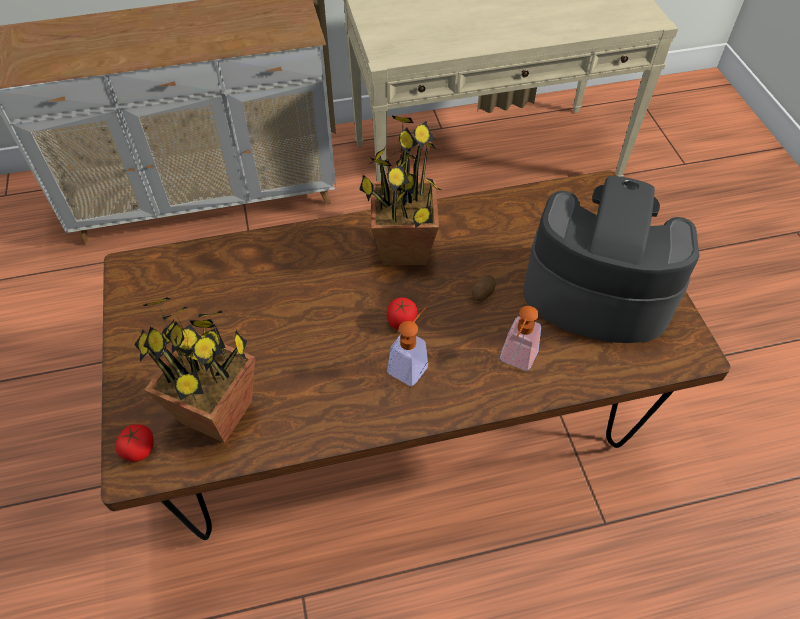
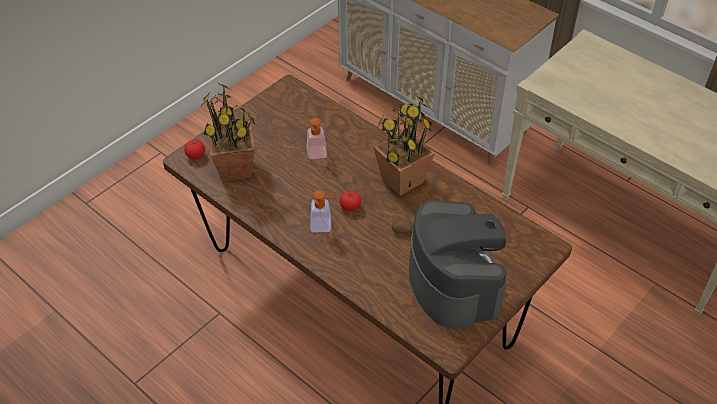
camera: 55 degrees right, 5 degrees down
soap dispenser [500,306,541,371] -> soap dispenser moved to [297,118,327,159]

